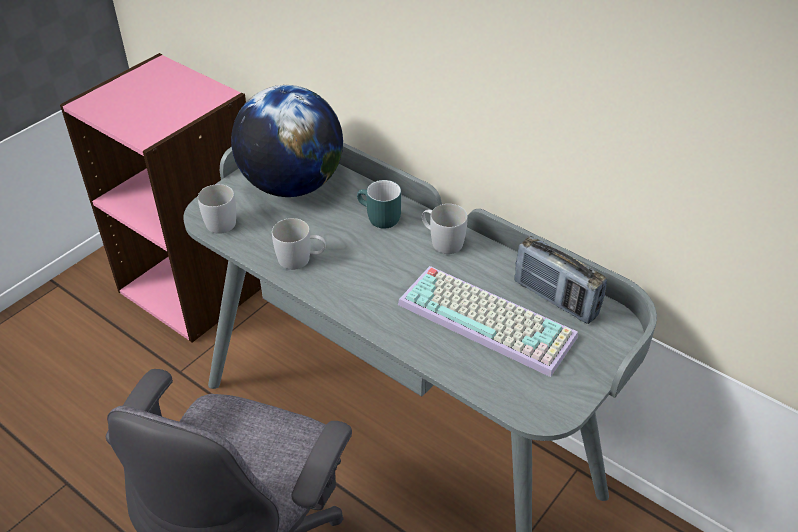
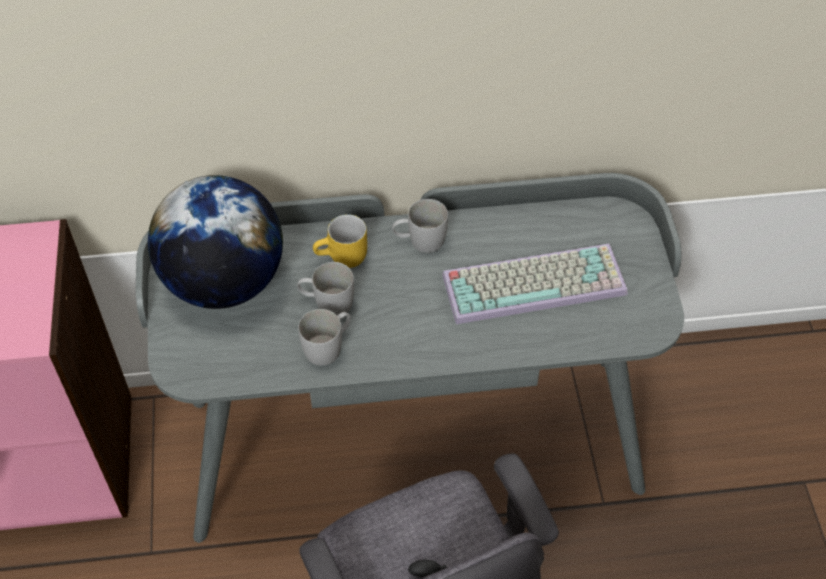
camera: 45 degrees left, 10 degrees up
white mug [198,184,236,234] -> white mug moved to [297,262,354,315]
turquoise mug [357,180,401,229] -> yellow mug [313,214,367,268]
radio [514,236,607,324] -> none

